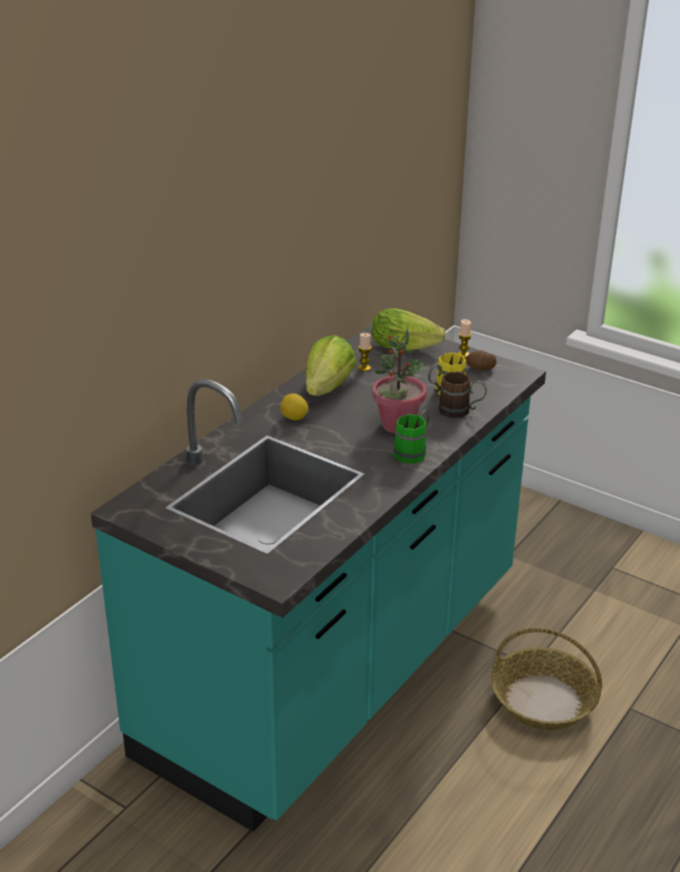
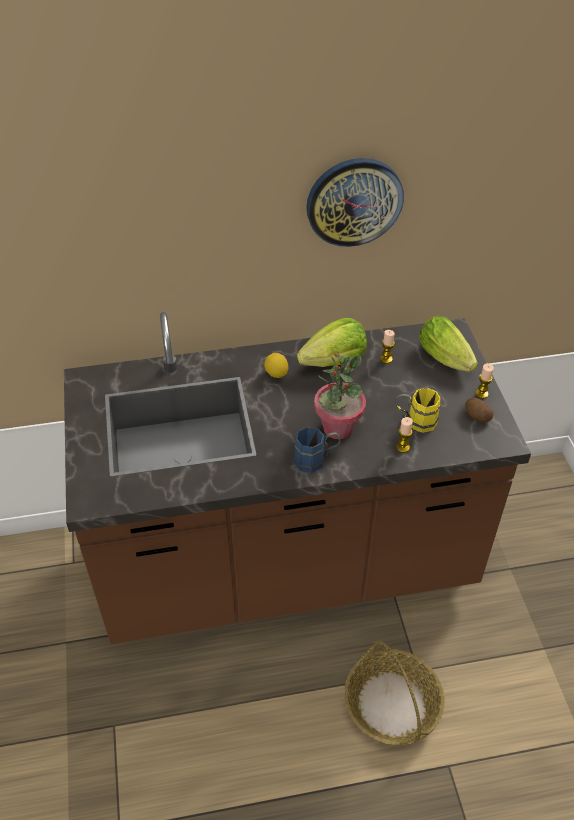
camera: 45 degrees right, 15 degrees up
turquoise counter [91,324,546,832] -> brown counter [64,312,531,644]
green mug [394,410,430,464] -> blue mug [294,427,341,473]
brown mug [439,372,487,418] -> candle [396,417,413,453]
none -> wall clock [306,158,404,247]

